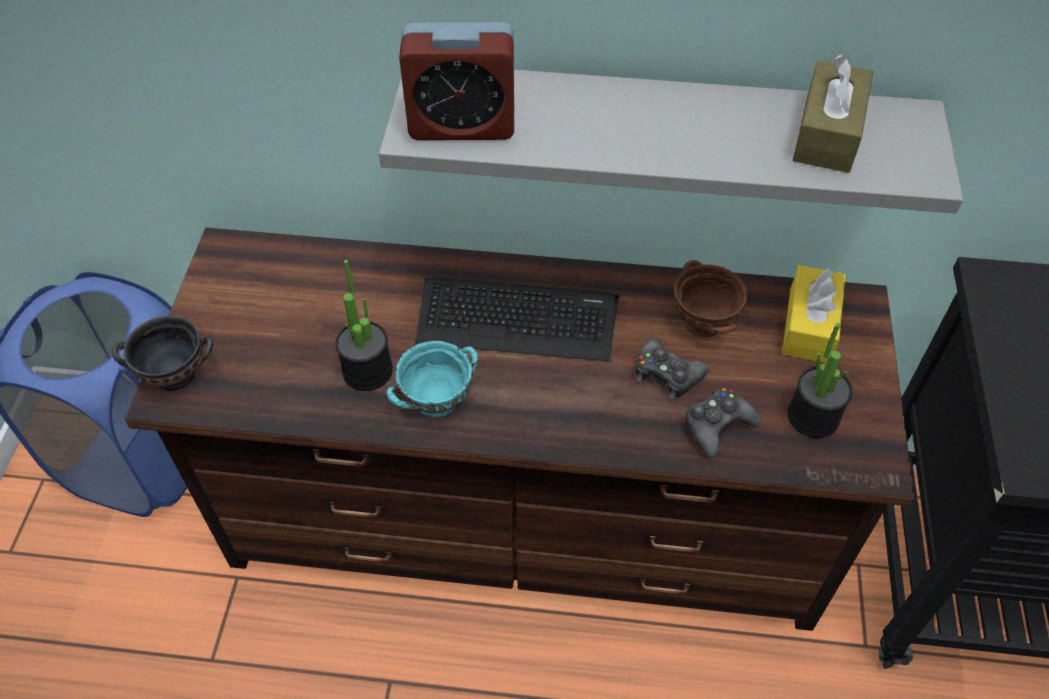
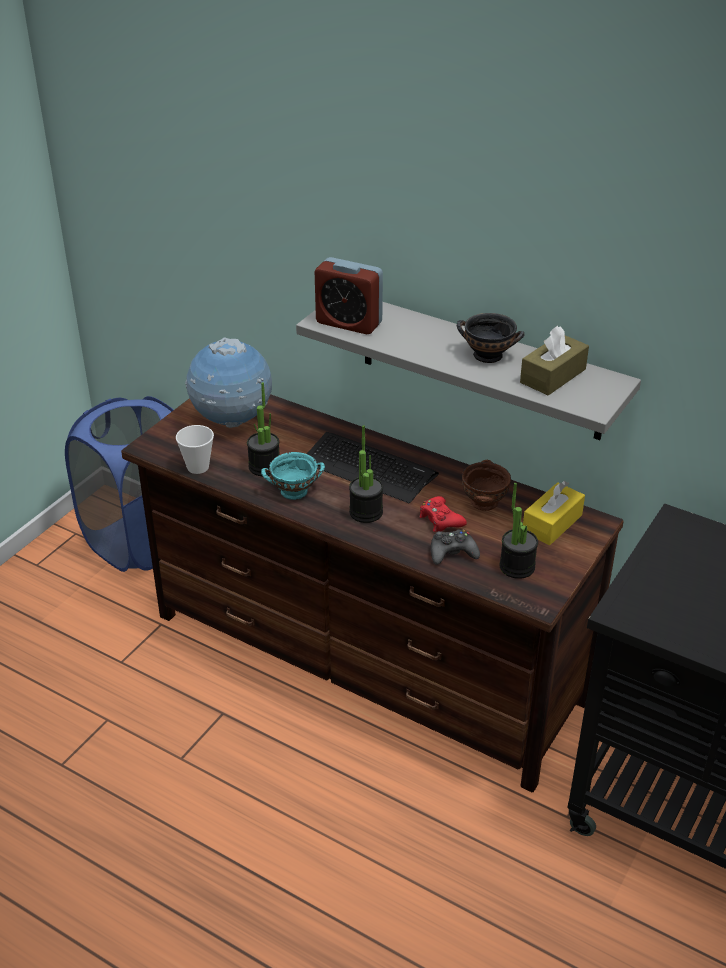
camera: 25 degrees right, 15 degrees down
black bowl [112,315,214,391] -> black bowl moved to [457,313,525,363]
black game controller [636,337,709,399] -> red game controller [419,496,467,532]
none -> cup [176,425,214,474]
none -> globe [185,337,272,428]
none -> potted plant [349,425,383,523]

